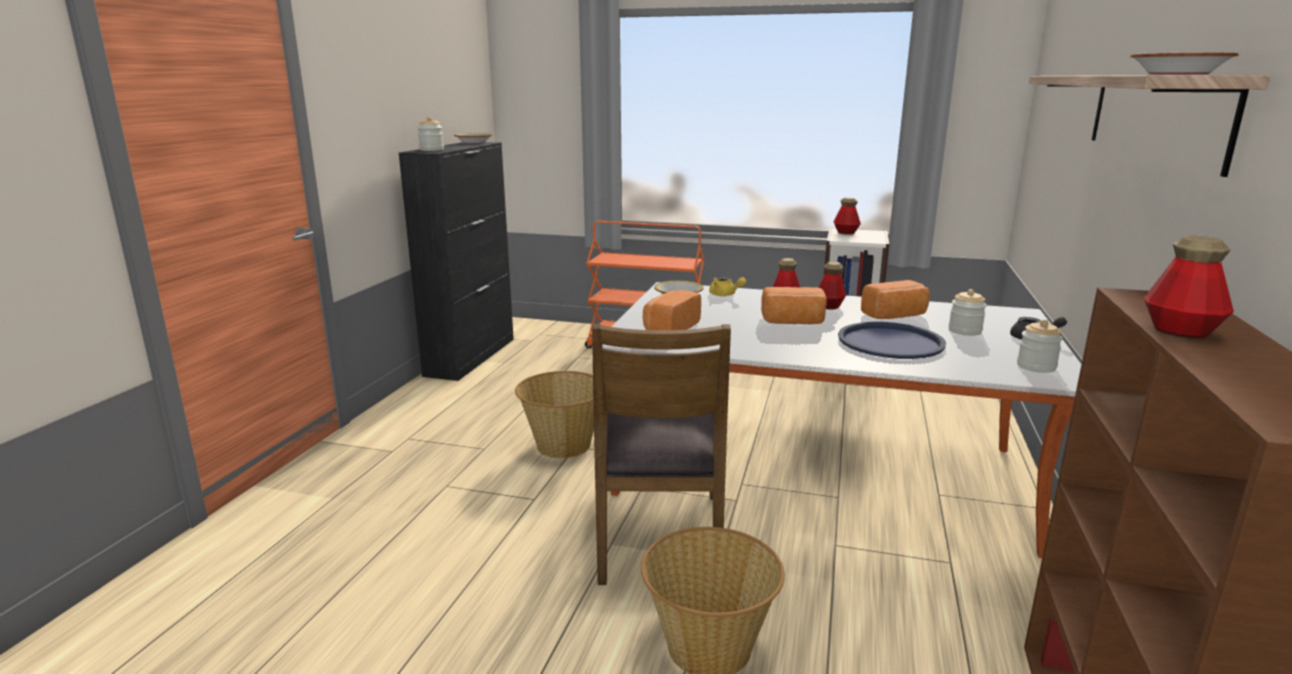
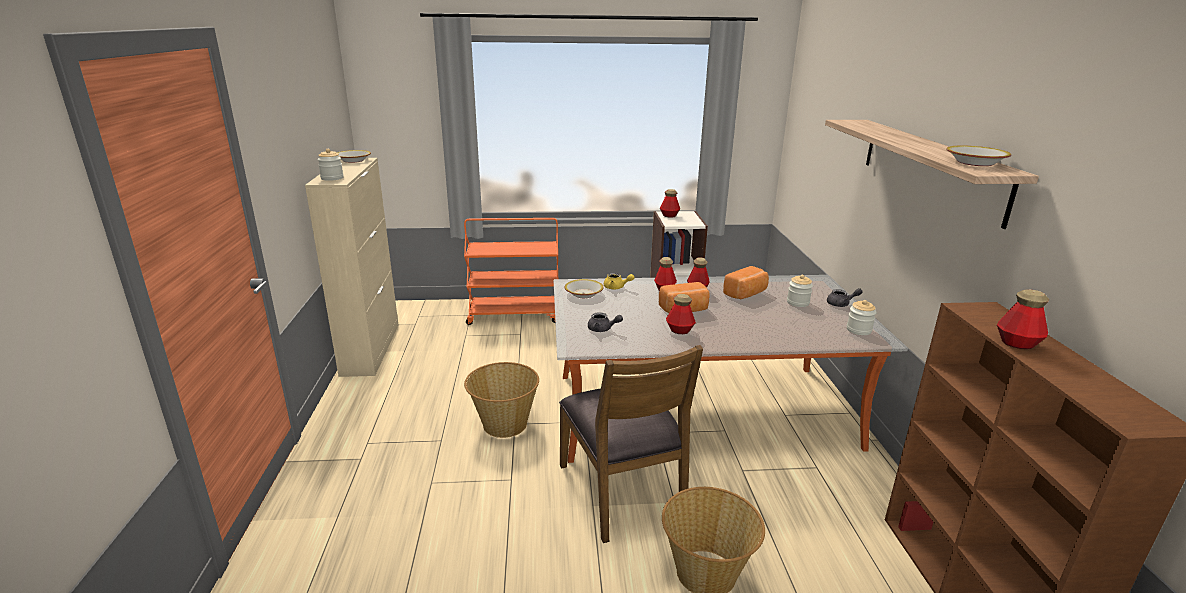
camera: 20 degrees left, 5 degrees up
black cabinet [399,142,514,381] -> beige cabinet [305,158,398,377]
bread [643,290,701,330] -> grey teapot [588,312,623,332]
blue tray [838,322,946,359] -> none
none -> bottle [666,294,696,334]

